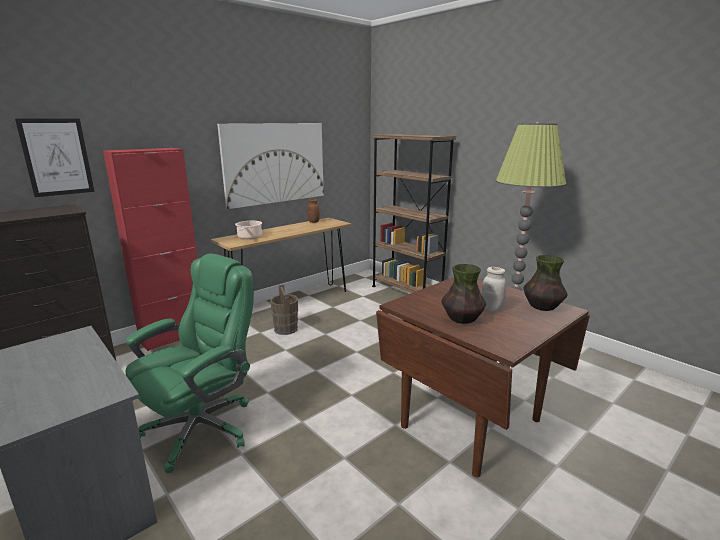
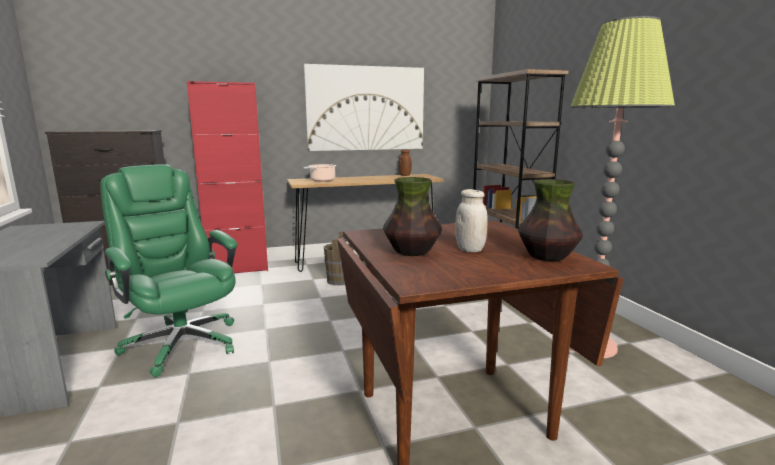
camera: 25 degrees right, 5 degrees down
picture [15,119,95,197] -> none
green office chair [125,254,254,473] -> green office chair turned 105 degrees counterclockwise [100,164,237,377]

